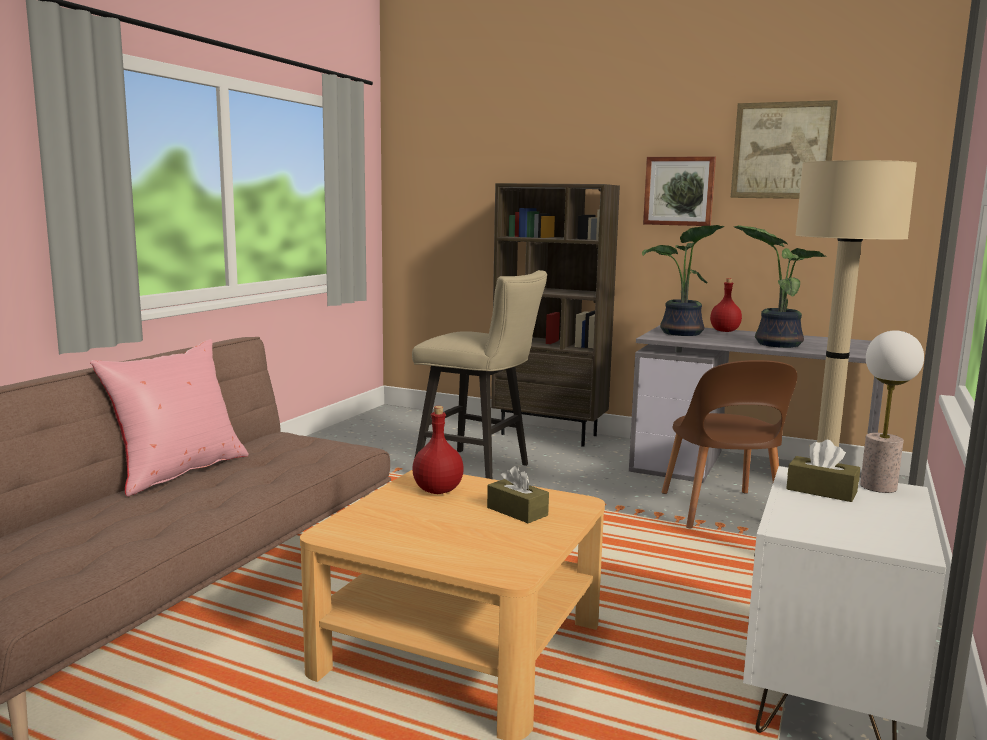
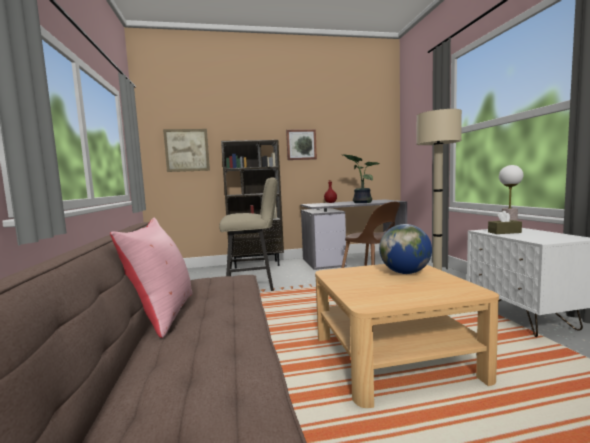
camera: 35 degrees left, 5 degrees down
red bottle [412,406,464,494] -> none
brown tissue box [487,466,549,523] -> globe [379,224,432,274]
potted plant [642,225,725,336] -> none
picture [731,100,838,199] -> picture moved to [163,129,210,172]

